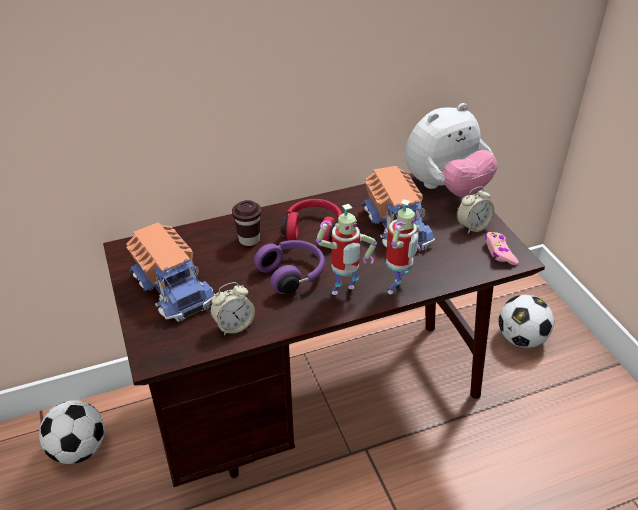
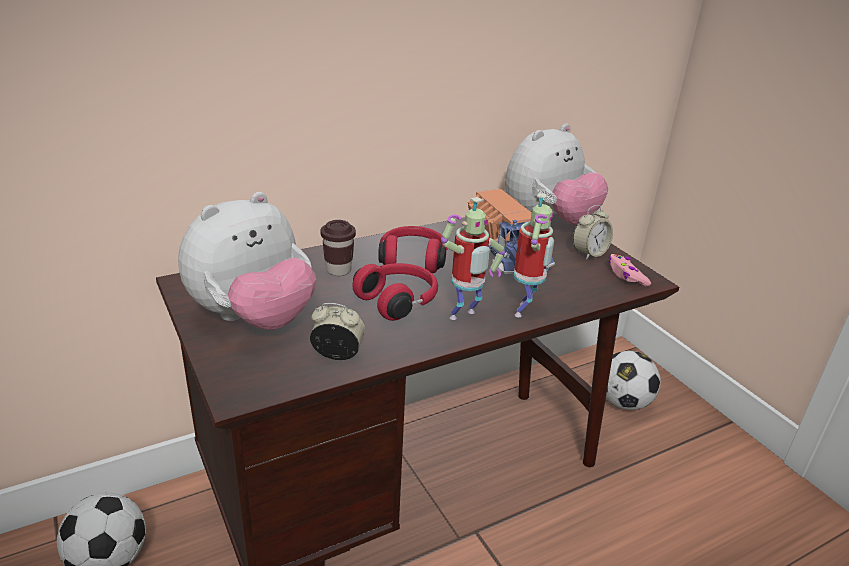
camera: 10 degrees left, 10 degrees down
toy truck [126,222,215,322] -> plush toy [178,192,316,330]
alarm clock [210,282,255,335] -> alarm clock turned 135 degrees counterclockwise [310,303,365,360]
purple headphones [254,240,325,294] -> red headphones [352,263,438,321]

